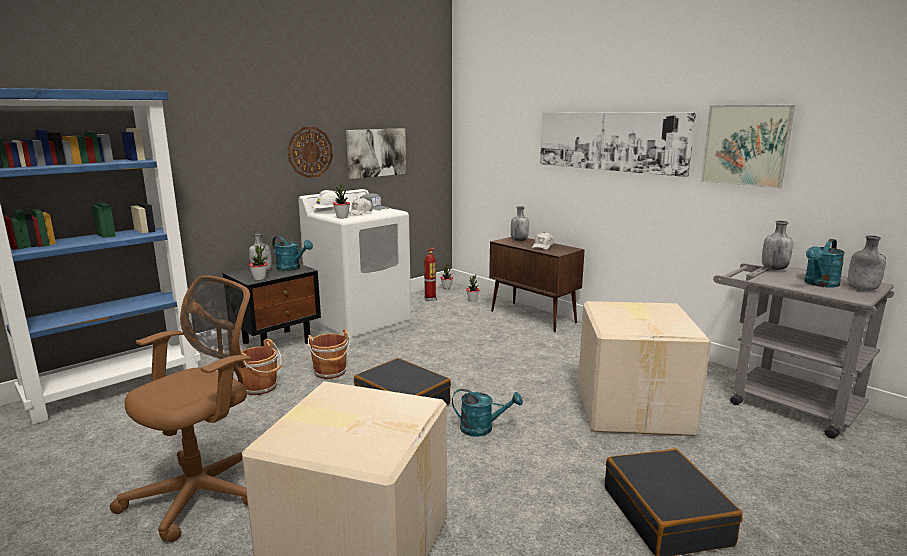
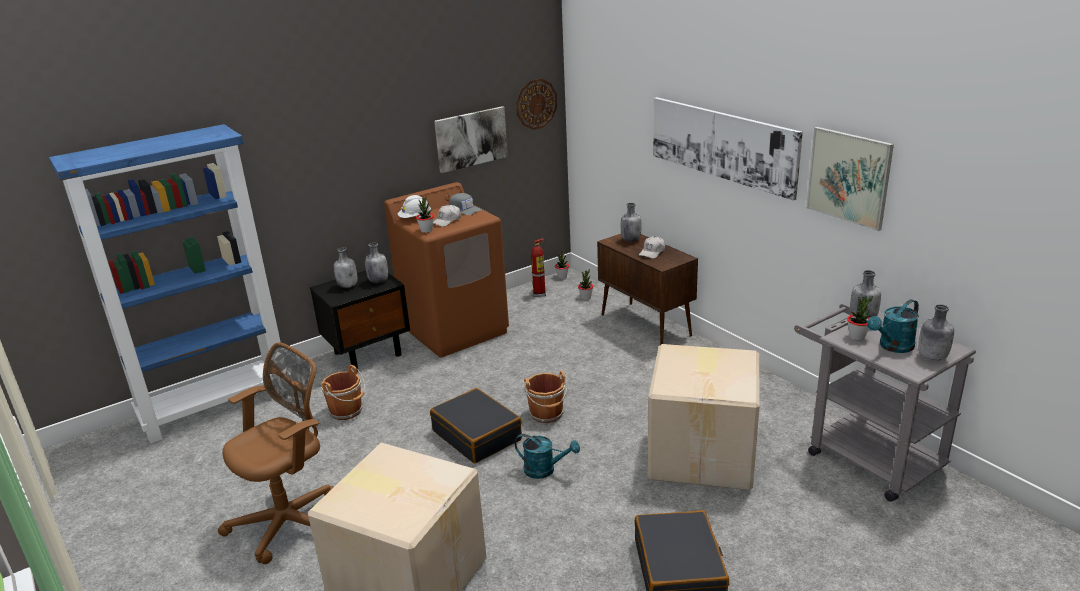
camera: 10 degrees right, 10 degrees up
potted plant [249,245,268,280] -> potted plant moved to [847,296,873,340]
turquoise watering can [272,236,313,271] -> grey bottle [365,243,388,283]
wall clock [288,127,333,178] -> wall clock moved to [516,79,557,130]
white washing machine [298,189,411,344] -> brown washing machine [384,182,509,358]
brown bucket [308,329,350,379] -> brown bucket moved to [524,371,568,423]

